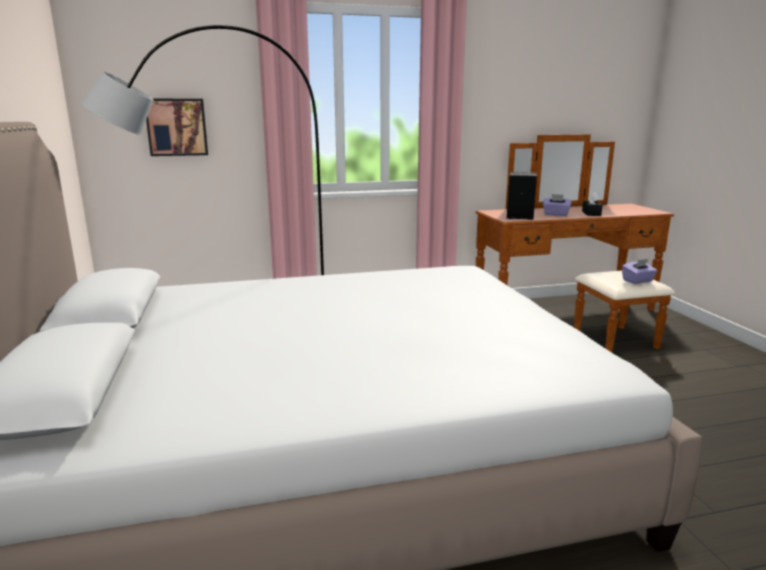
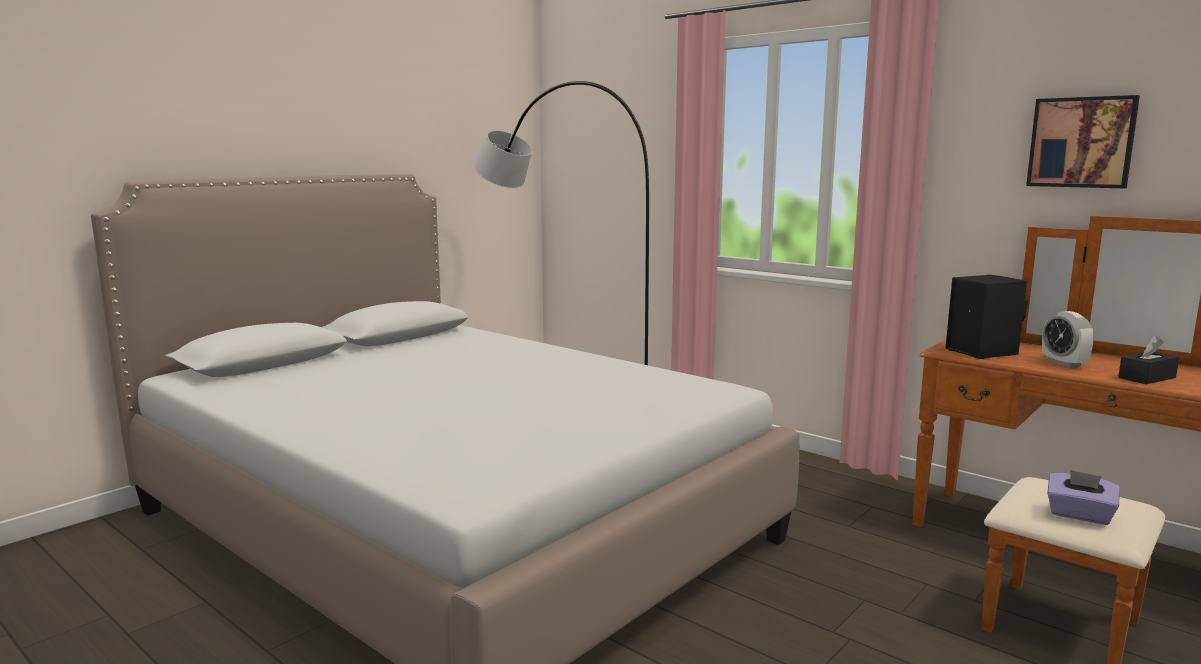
camera: 55 degrees right, 5 degrees down
picture [146,99,208,156] -> picture moved to [1026,95,1140,188]
purple tissue box [543,194,571,216] -> alarm clock [1042,311,1094,368]

